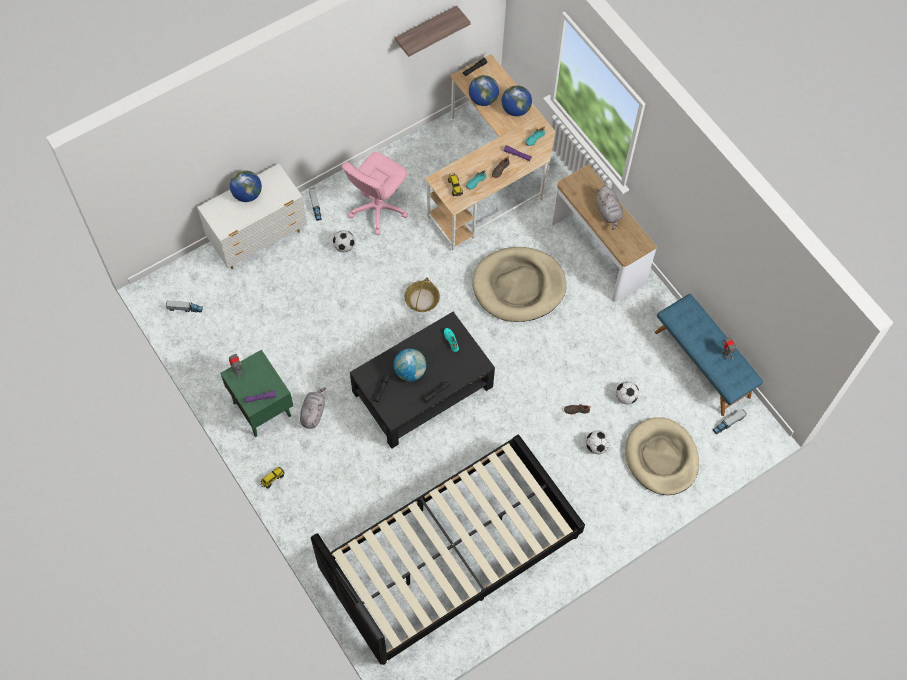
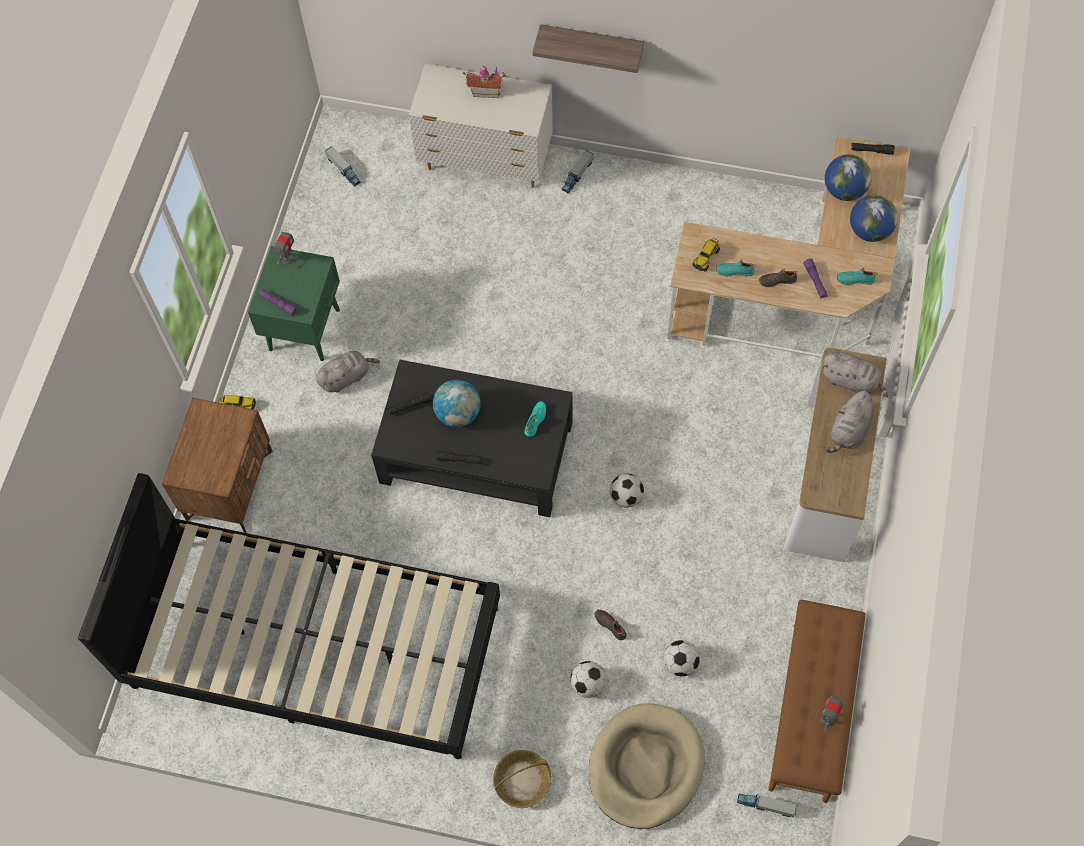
camera: 50 degrees right, 0 degrees up
globe [230,170,262,202] -> toy house [463,65,506,98]
football [333,230,355,252] -> football moved to [610,473,644,508]
pink office chair [342,152,408,235] -> none
shelf [395,6,470,57] -> shelf moved to [532,24,644,73]
basket [405,277,440,312] -> basket moved to [493,750,551,808]
beige dog bed [472,247,566,322] -> none
blue bench [655,294,763,416] -> brown bench [768,600,866,803]
none -> brown nightstand [162,398,273,533]
none -> grey plush toy [822,352,888,397]

